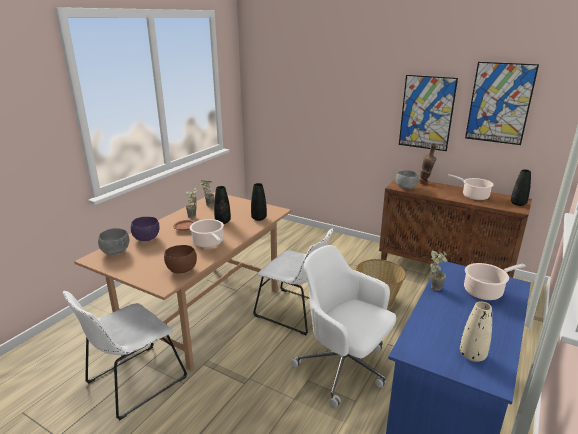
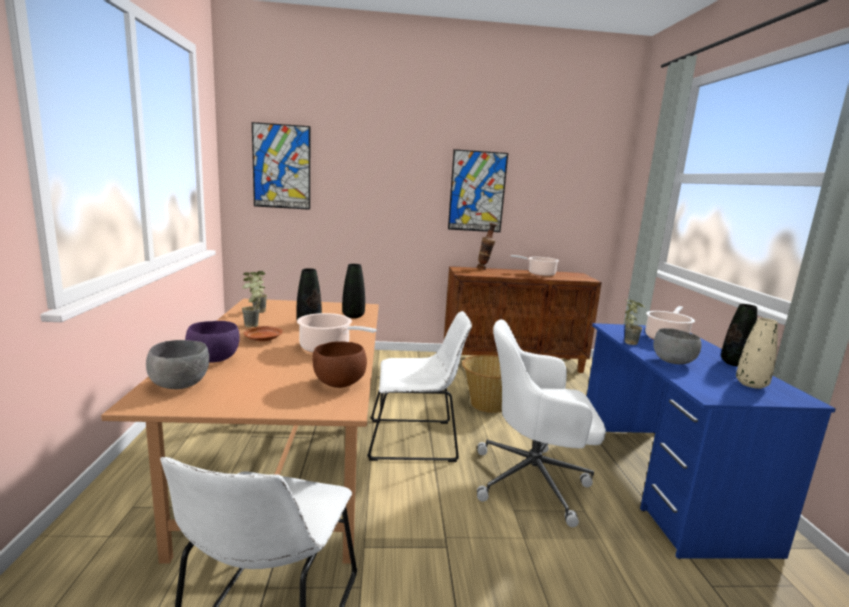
camera: 35 degrees left, 10 degrees down
grey bowl [396,170,419,189] -> grey bowl moved to [653,328,701,364]
picture [465,62,539,145] -> picture moved to [252,122,310,210]
black vase [511,169,531,206] -> black vase moved to [721,304,757,367]

